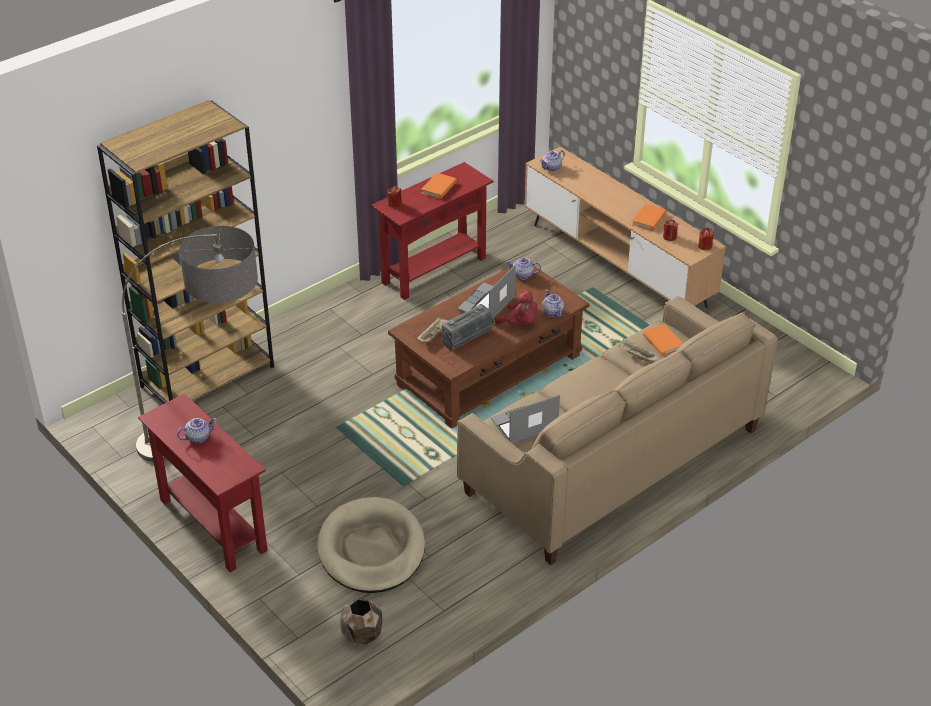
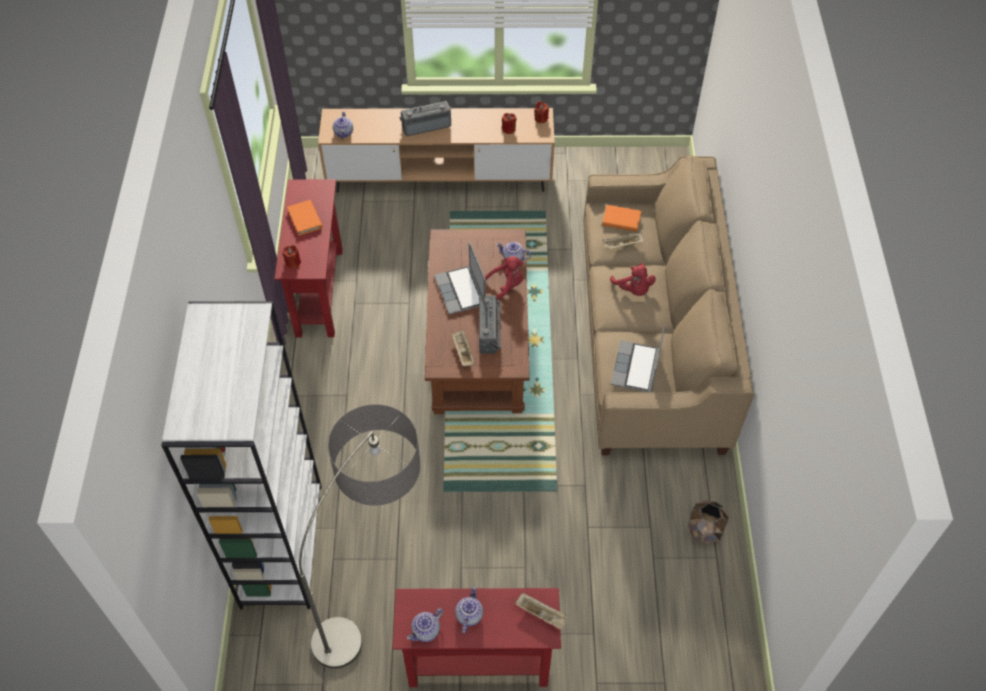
camera: 50 degrees left, 15 degrees up
brown bookcase [97,100,274,404] -> white bookcase [161,301,322,610]
beige dog bed [317,497,425,593] -> none
brown planter [340,598,382,645] -> brown planter moved to [687,500,729,544]
teapot [506,258,541,279] -> teapot moved to [407,609,444,642]
orange book [632,204,667,231] -> none
none -> radio [400,101,451,136]
none -> beige tray [515,593,567,630]
none -> red plush toy [610,263,656,296]

